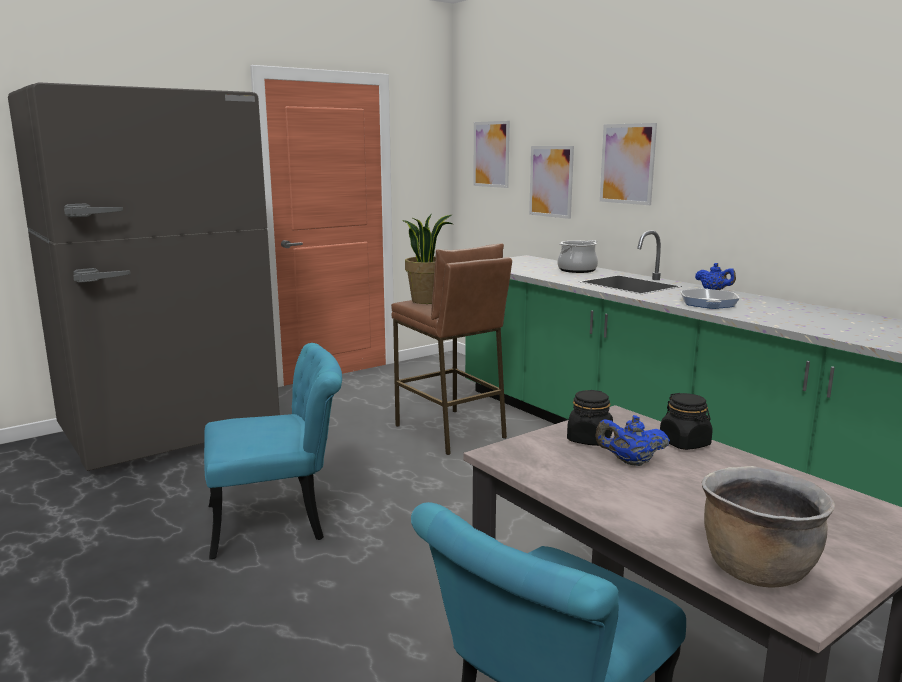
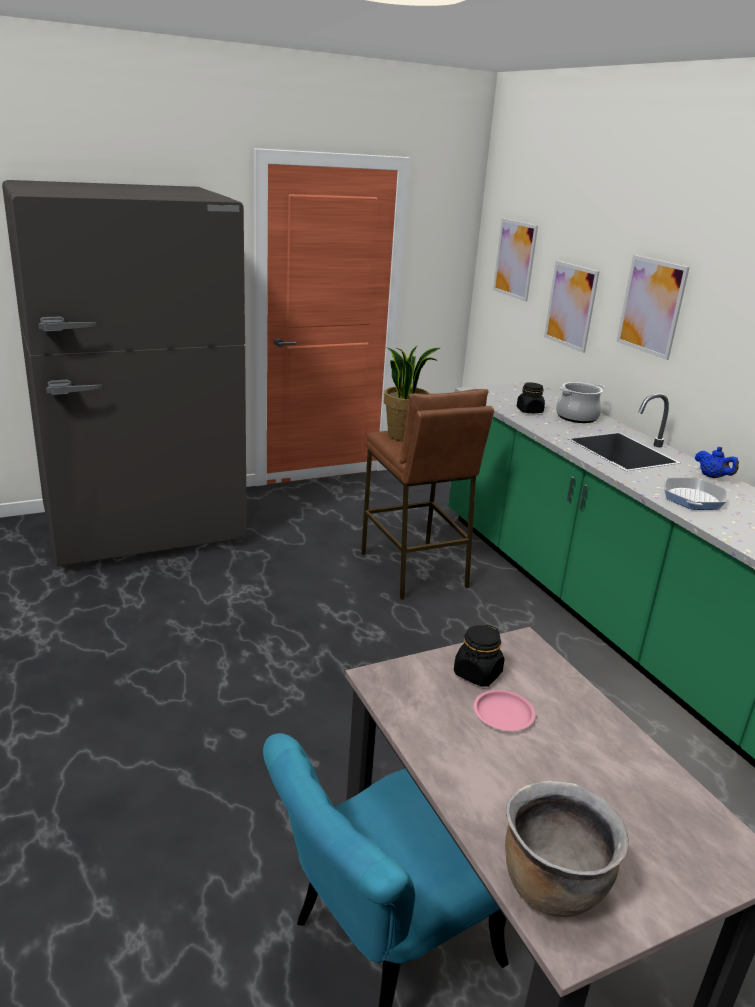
camera: 10 degrees right, 10 degrees up
turquoise chair [204,343,342,560] -> none
blue teapot [595,415,670,466] -> pink plate [474,690,535,731]
black jar [660,393,713,450] -> black jar moved to [517,382,545,413]

